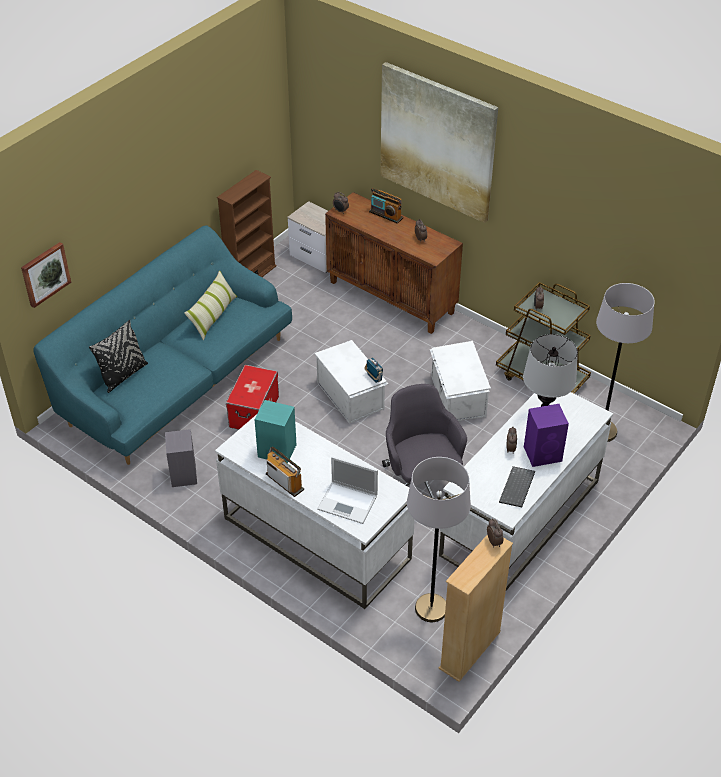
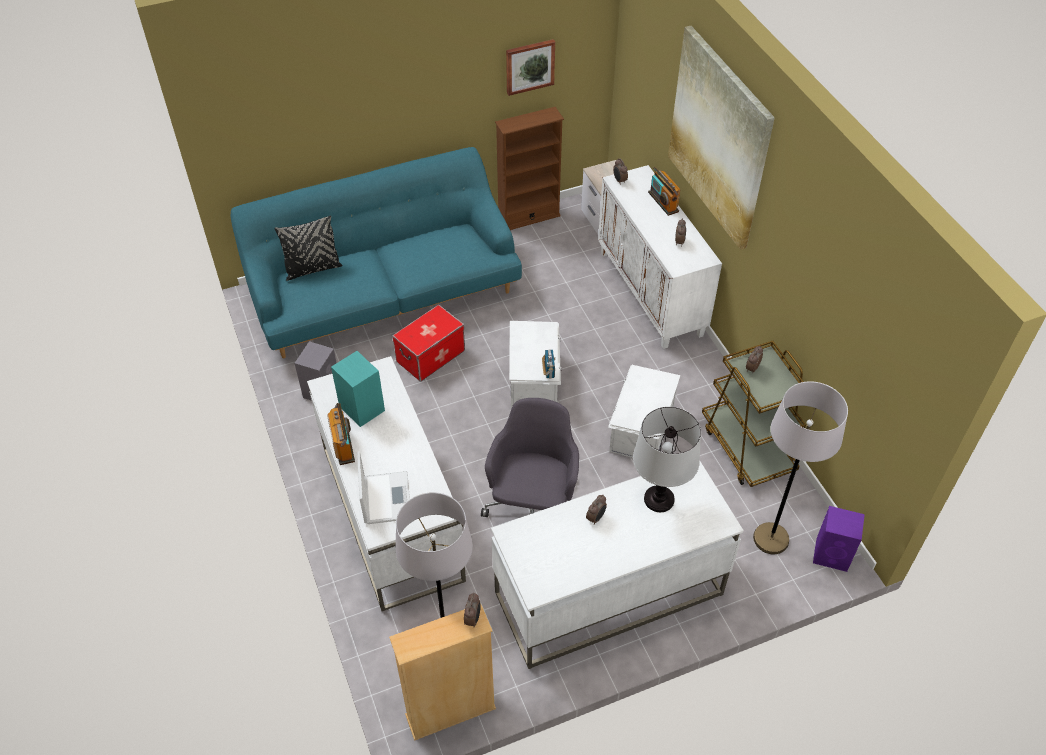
camera: 30 degrees right, 5 degrees up
picture [21,242,71,308] -> picture moved to [506,39,555,96]
pillow [185,270,237,340] -> none
laptop [317,456,378,524] -> laptop turned 150 degrees counterclockwise [357,451,410,524]
brown cabinet [325,192,463,334] -> white cabinet [598,165,722,349]
keyboard [499,466,535,507] -> none
purple speaker [524,404,569,467] -> purple speaker moved to [813,506,865,572]

